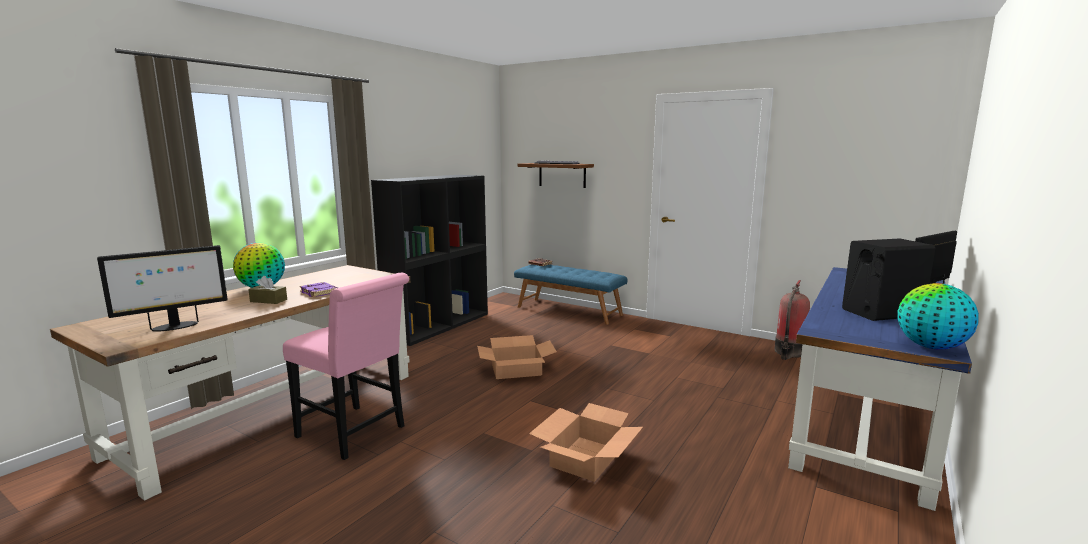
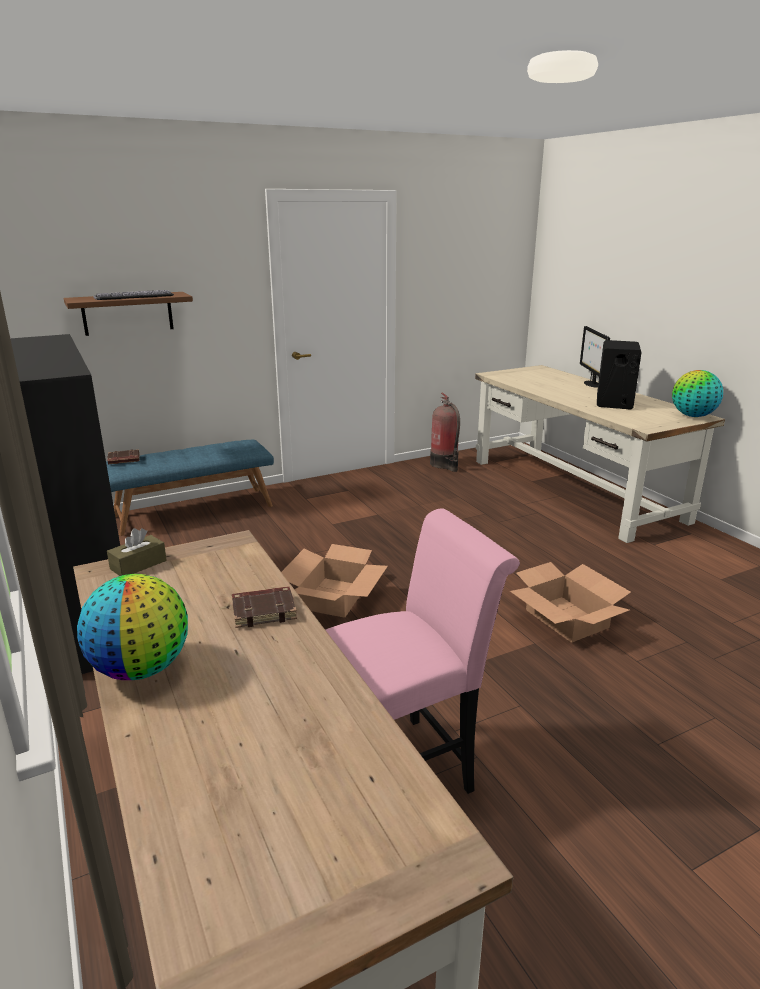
camera: 60 degrees left, 10 degrees up
monitor [97,245,228,332] -> none
brown tissue box [248,276,287,304] -> brown tissue box moved to [107,528,167,576]
purple book [300,282,338,297] -> brown book [232,586,297,628]
blue desk [788,267,972,511] -> beige desk [475,365,725,543]

